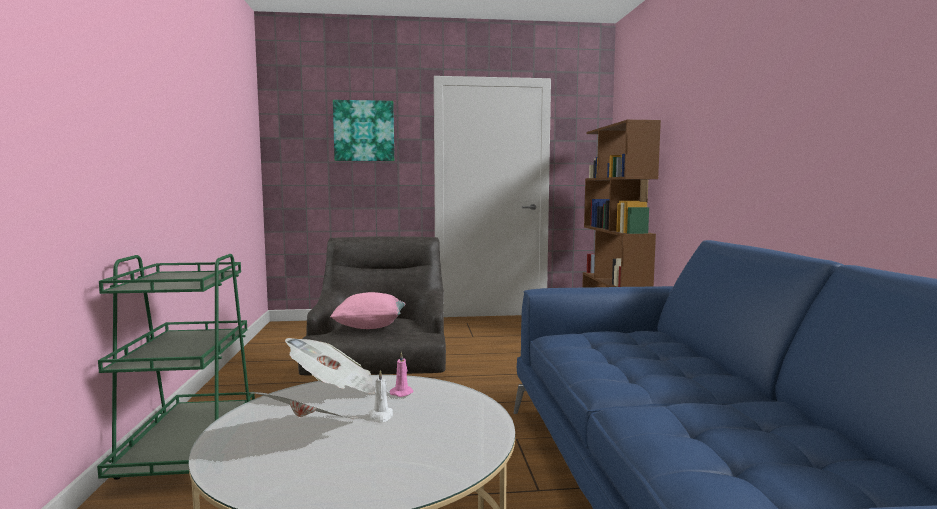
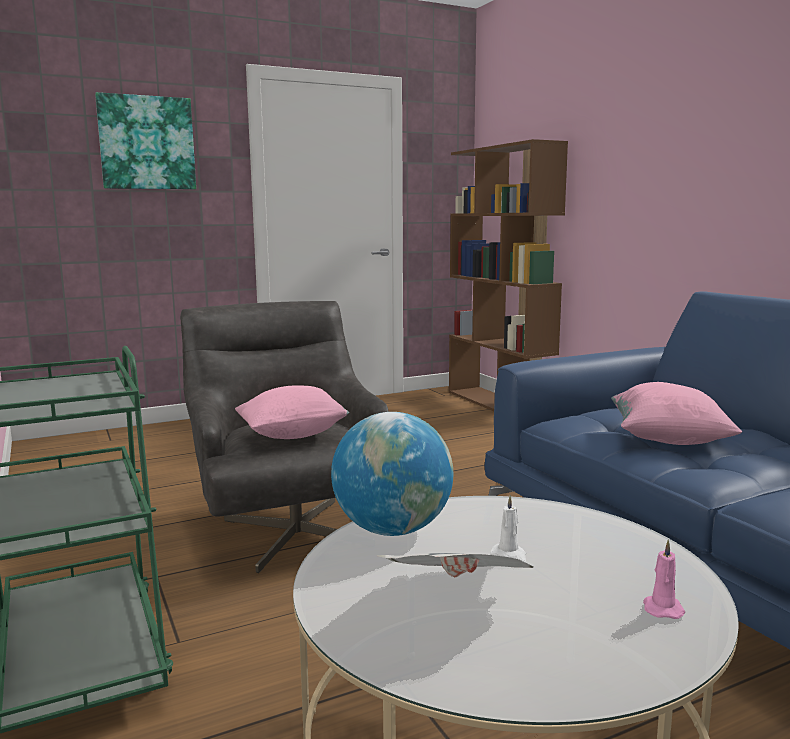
camera: 20 degrees left, 5 degrees up
newspaper [285,338,375,394] -> globe [331,412,453,536]
pink candle [390,352,414,397] -> pink candle moved to [643,539,685,619]
none -> pink pillow [611,382,742,445]

